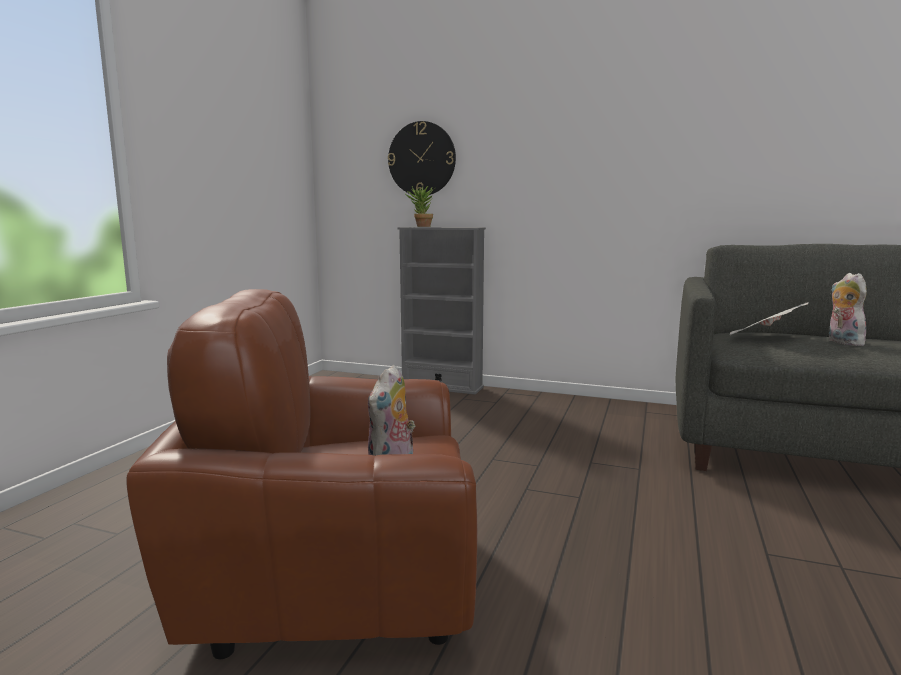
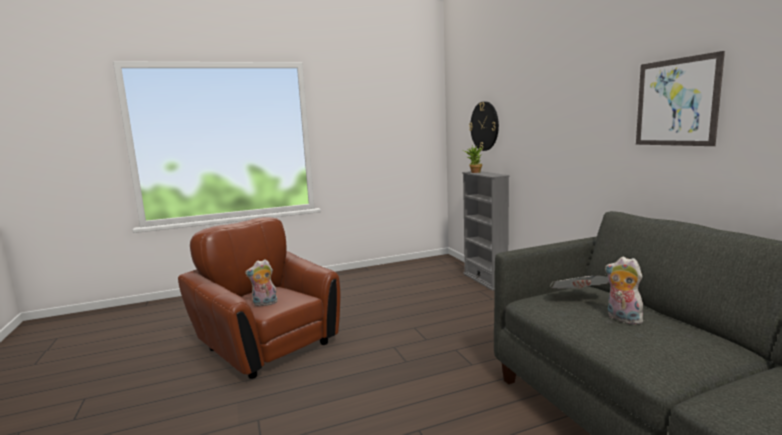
camera: 50 degrees right, 0 degrees up
plush toy [829,273,870,346] -> plush toy turned 75 degrees counterclockwise [605,257,645,325]
none -> picture [636,51,725,146]

